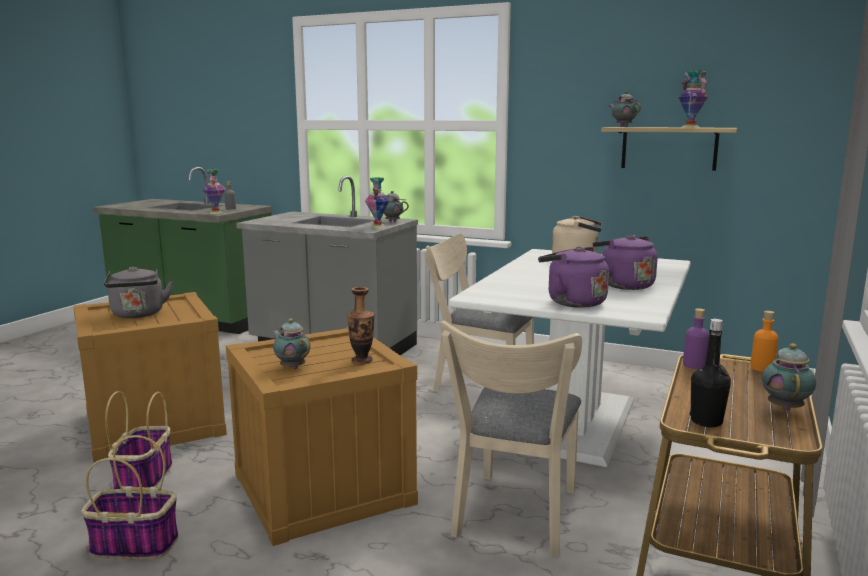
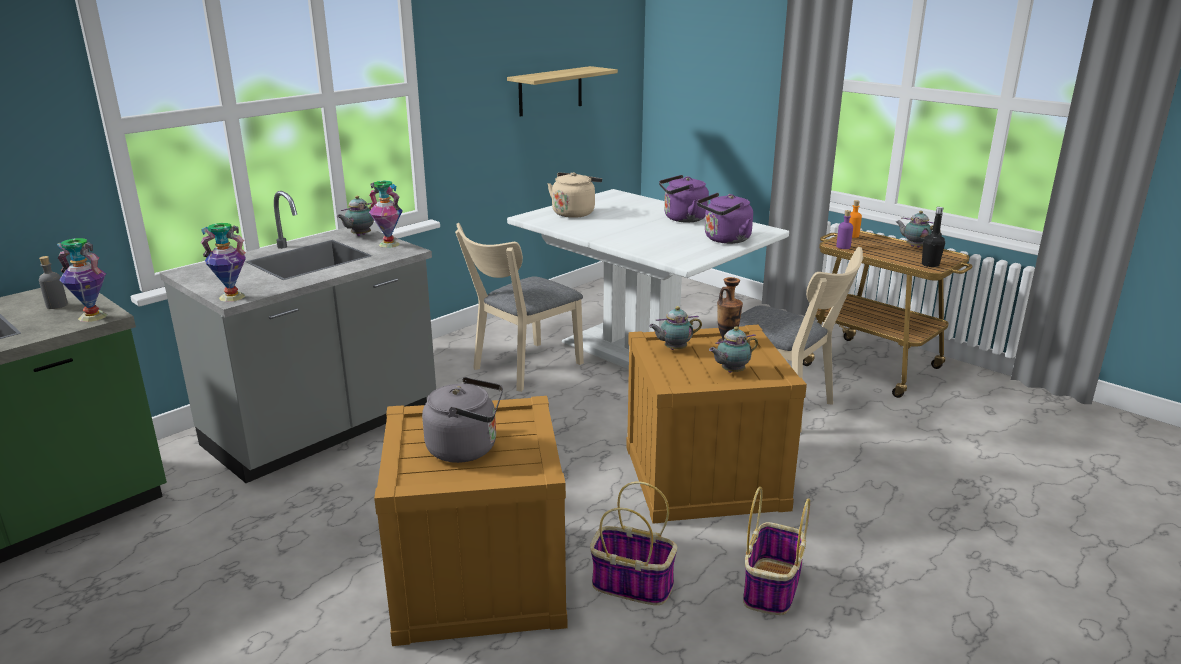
camera: 70 degrees left, 10 degrees up
teapot [609,91,641,127] -> teapot moved to [649,306,702,350]
vase [678,70,708,128] -> vase moved to [200,223,246,302]

